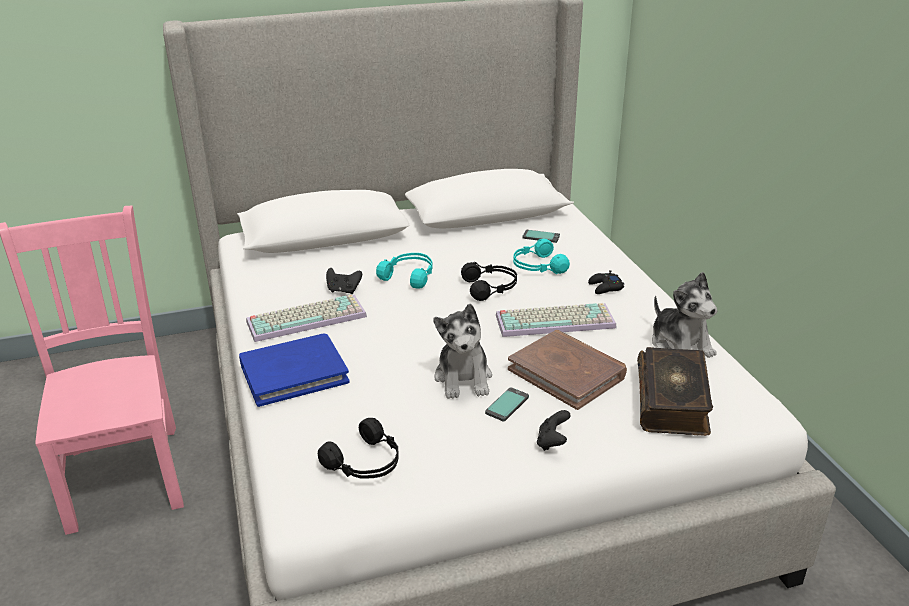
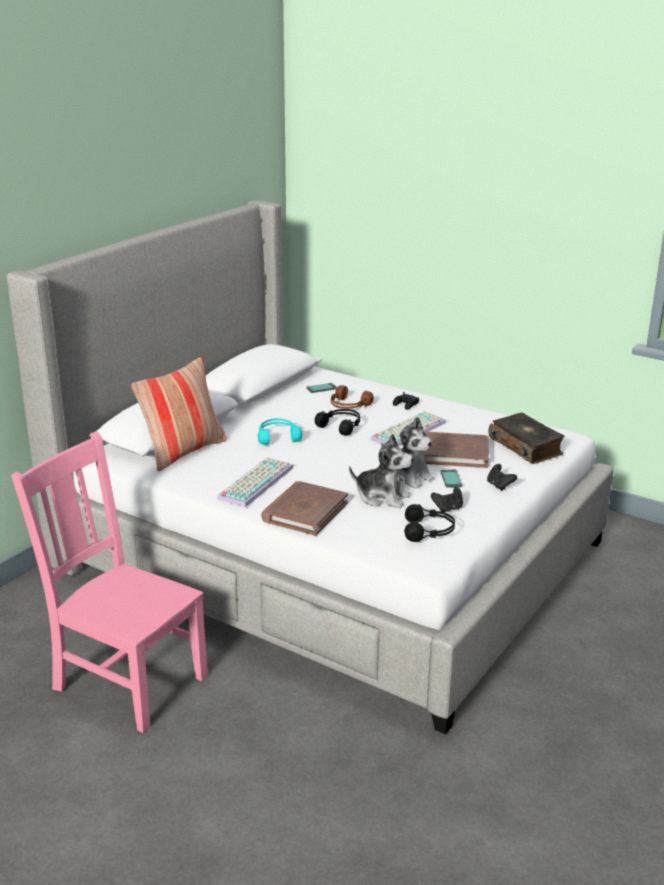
camera: 40 degrees left, 5 degrees down
blue book [239,334,350,407] -> brown book [261,481,348,536]
black game controller [326,268,362,294] -> black game controller moved to [431,487,463,512]
turquoise headphones [513,239,570,274] -> brown headphones [331,385,374,409]
plush toy [652,272,717,358] -> plush toy moved to [349,434,413,508]
none -> pillow [131,357,227,472]

